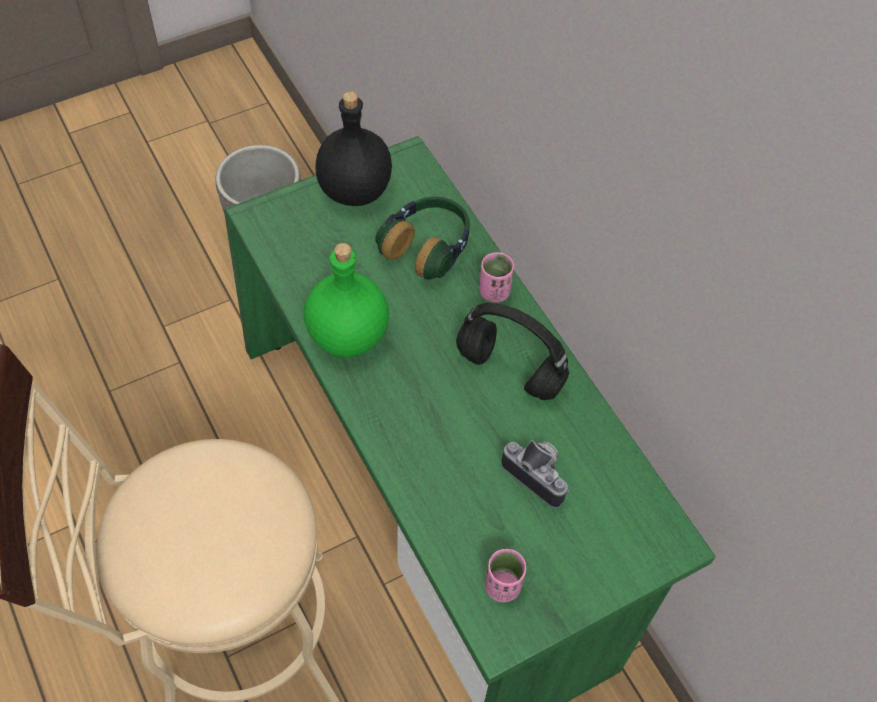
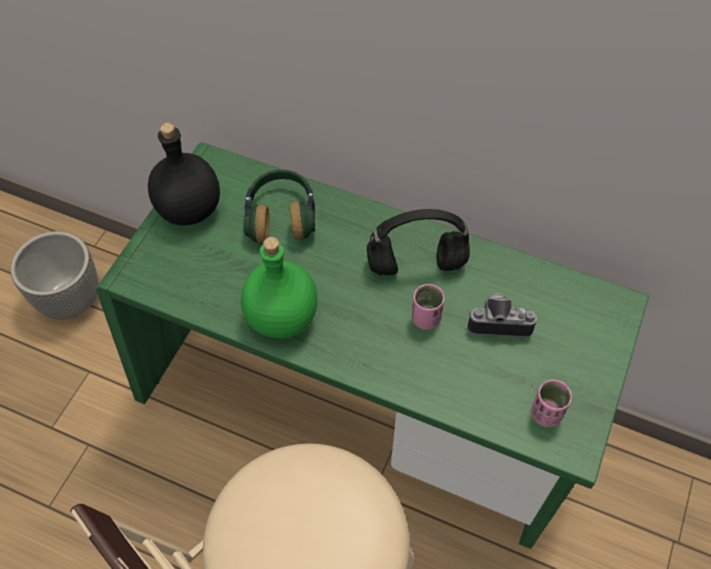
camera: 35 degrees left, 0 degrees up
pink cup [479,252,514,303] -> pink cup moved to [412,284,444,330]

